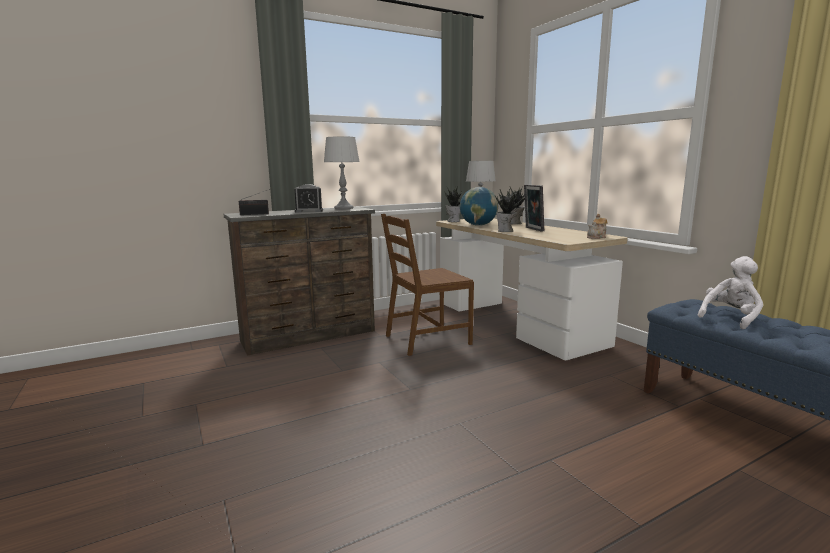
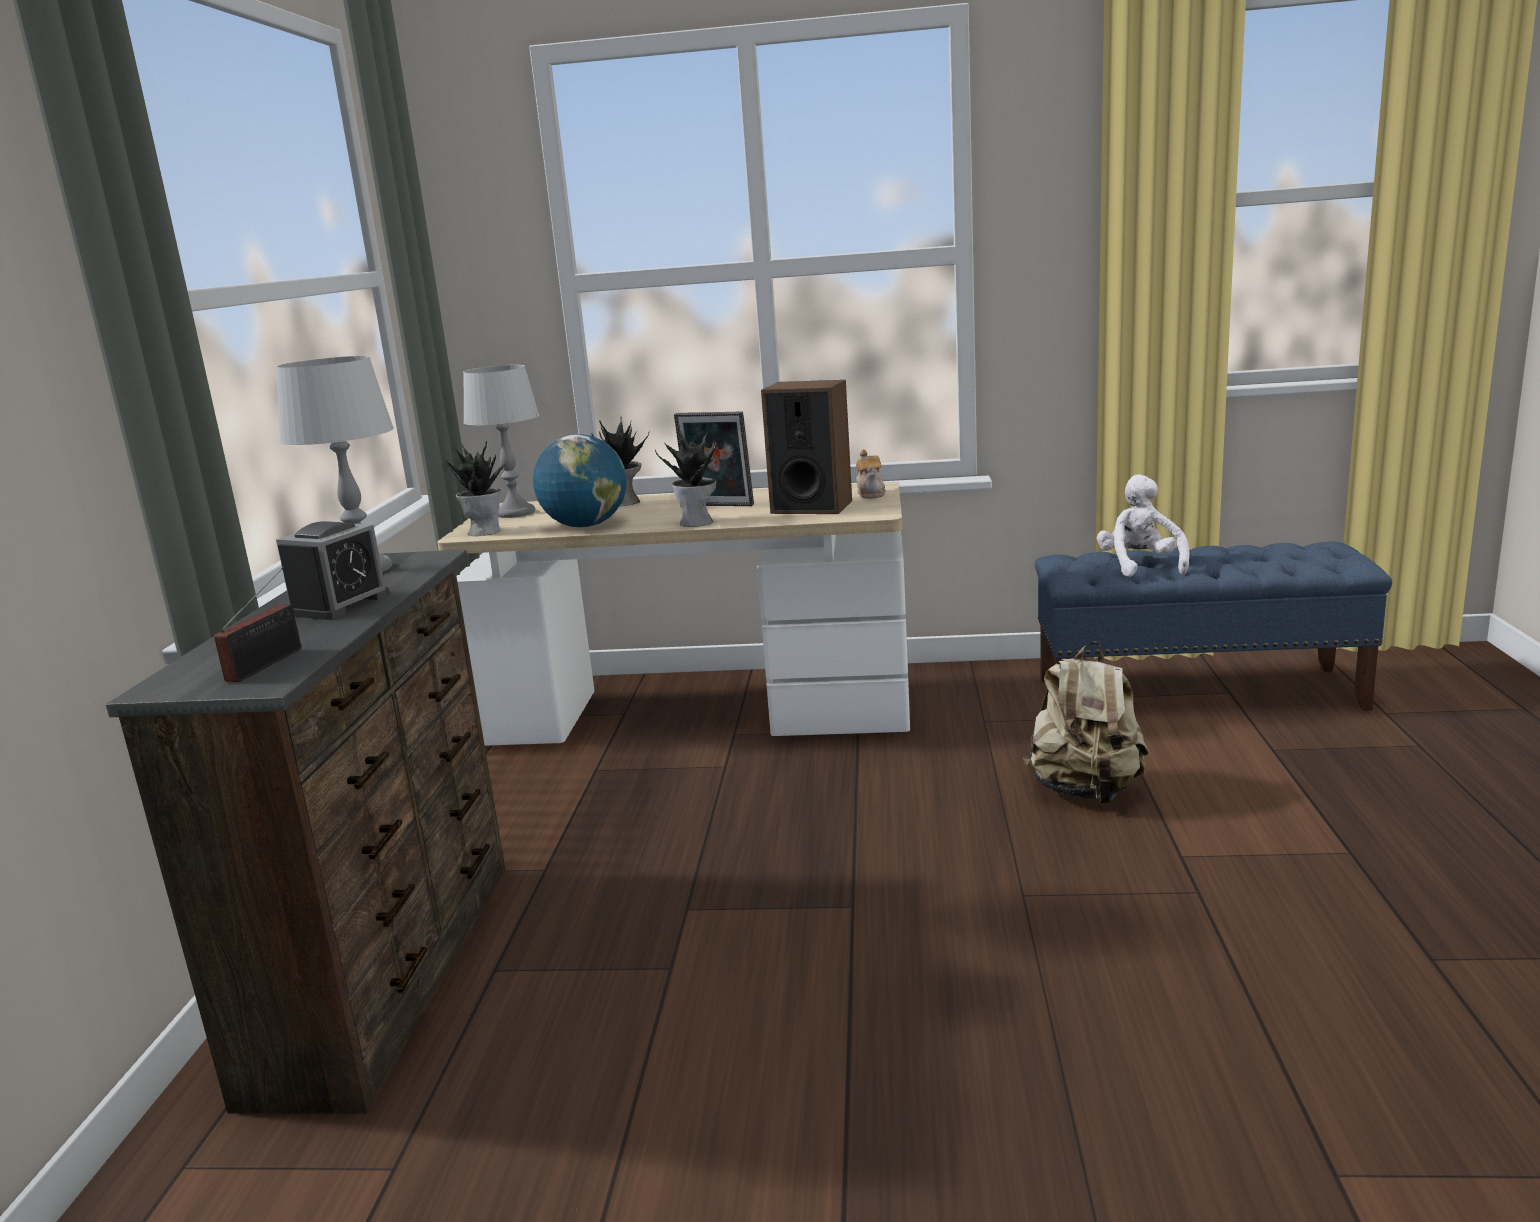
camera: 55 degrees left, 5 degrees up
brown chair [381,214,474,356] -> none
none -> speaker [761,380,852,514]
none -> beige backpack [1022,641,1148,804]

